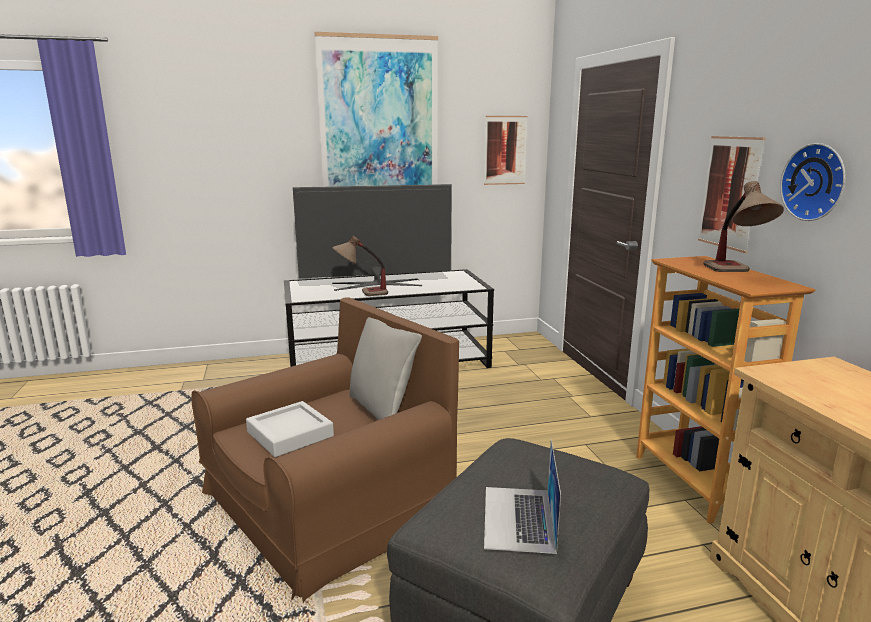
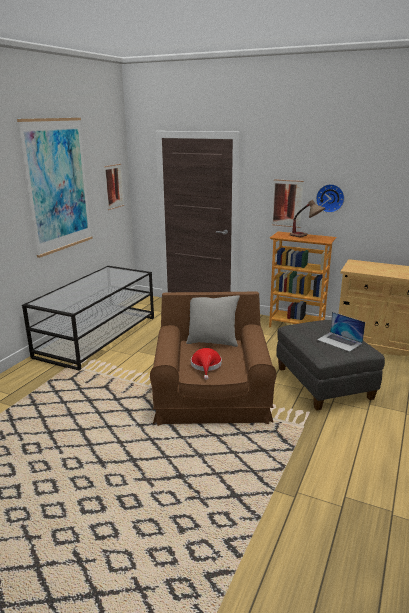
camera: 50 degrees left, 5 degrees up
grey tray [246,401,334,457] -> red hat [191,348,222,380]
television [293,184,452,291] -> none
table lamp [332,236,388,296] -> none

